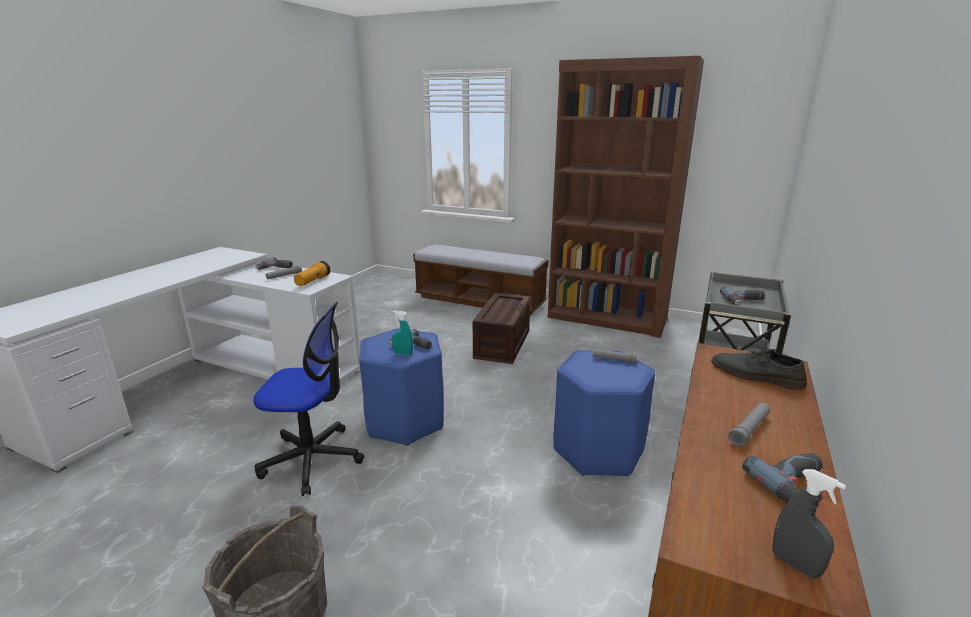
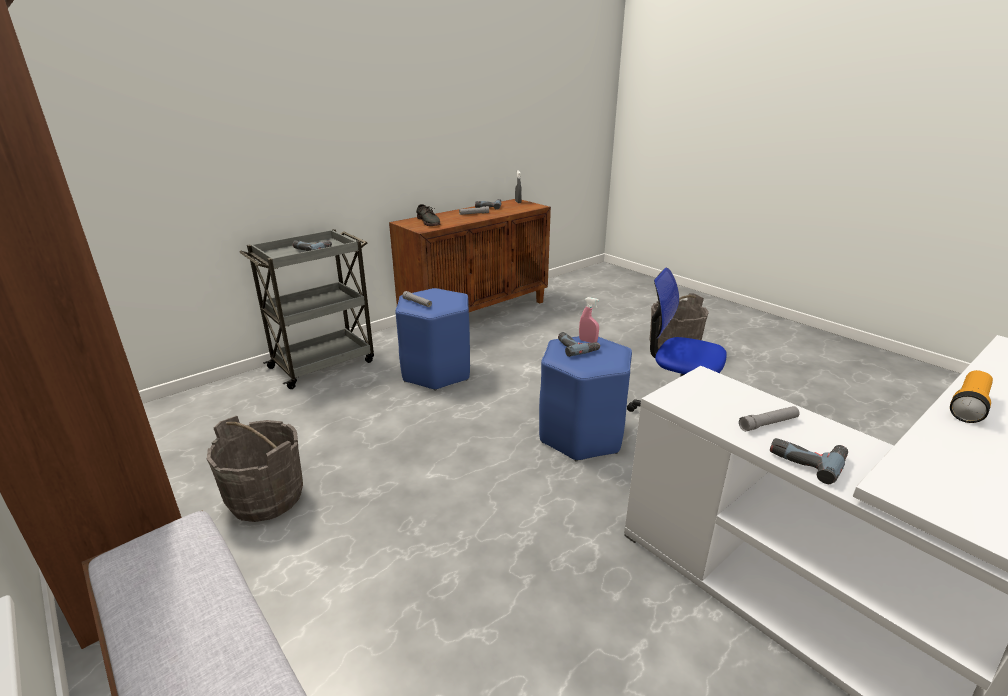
camera: 155 degrees left, 5 degrees up
flashlight [294,261,330,286] -> flashlight moved to [950,370,993,423]
turquoise spray bottle [392,311,413,355] -> pink spray bottle [579,297,599,343]
crate [473,293,530,364] -> none
none -> grey bucket [207,416,303,522]

